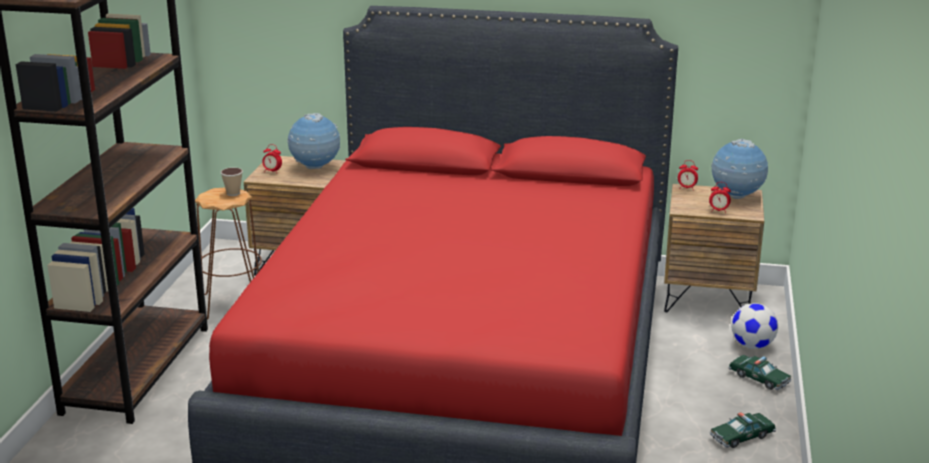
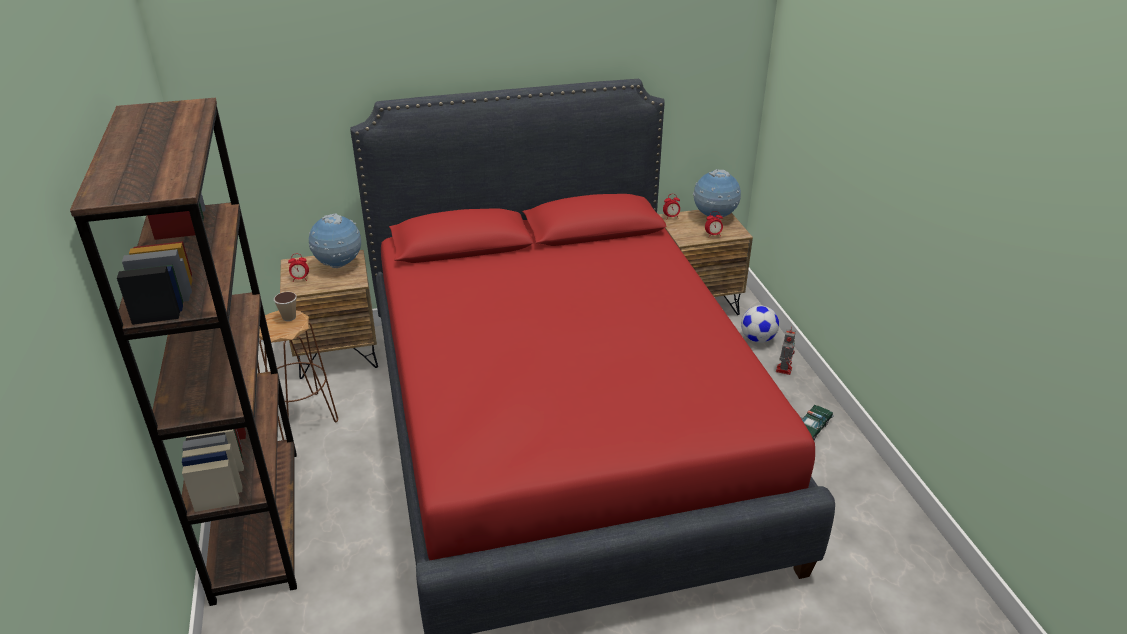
camera: 25 degrees left, 10 degrees up
toy car [728,355,791,390] -> toy robot [776,327,796,375]

